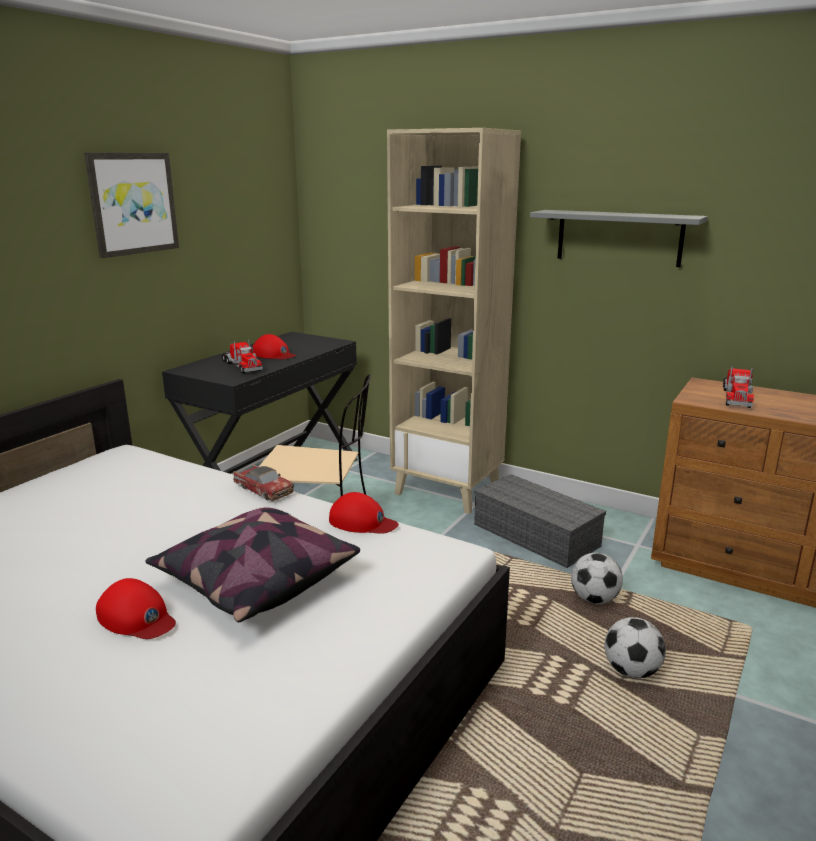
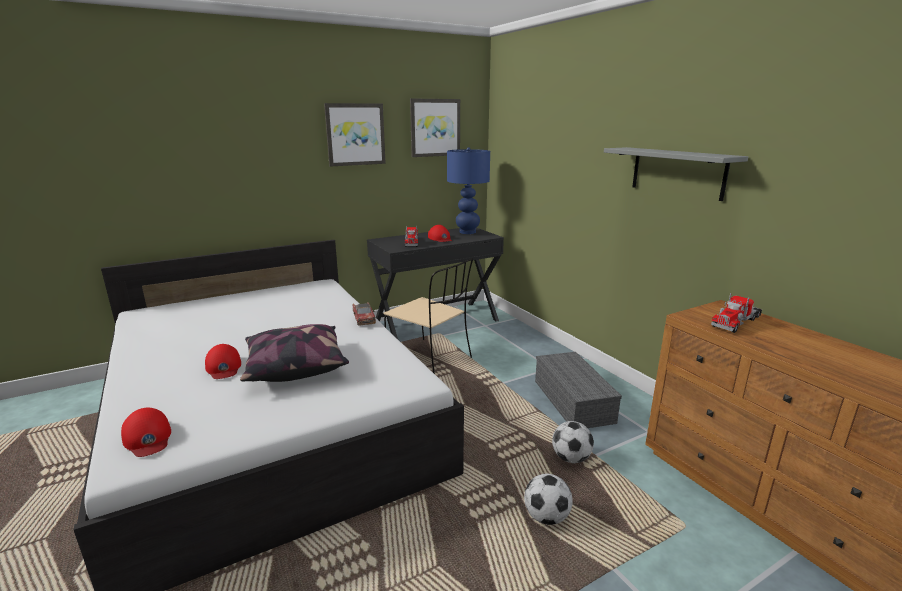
camera: 30 degrees right, 0 degrees up
red cap [329,492,399,534] -> red cap moved to [121,408,171,457]
beige bookcase [387,128,521,514] -> none
none -> picture [410,98,460,157]
none -> blue table lamp [447,147,490,234]

